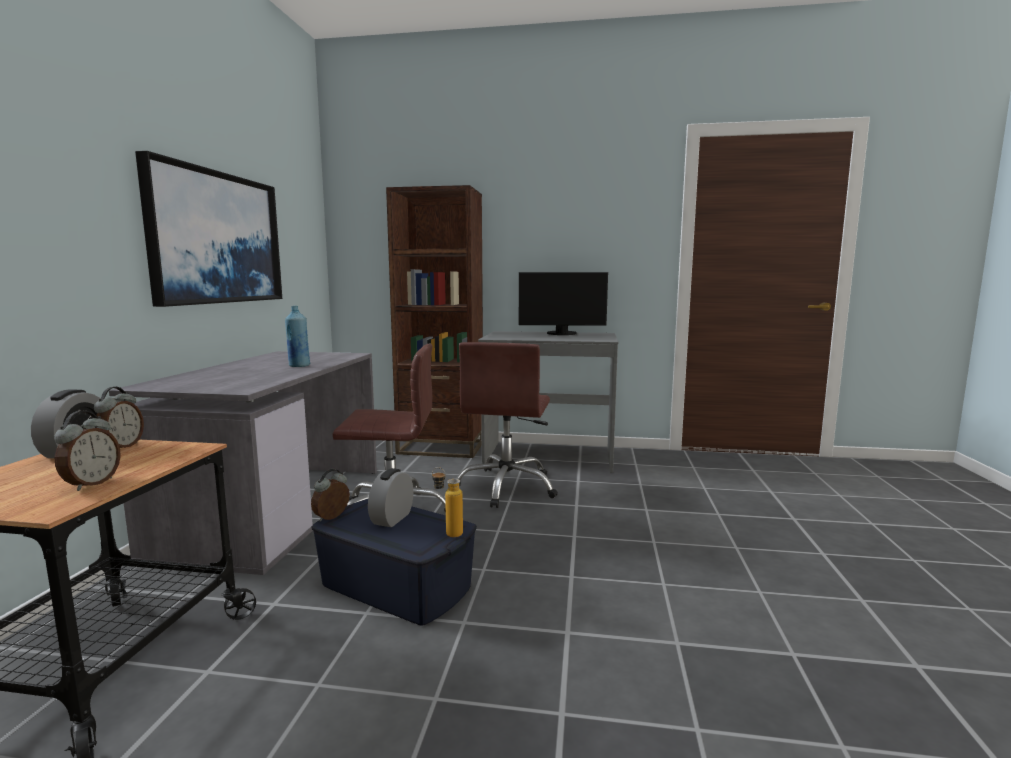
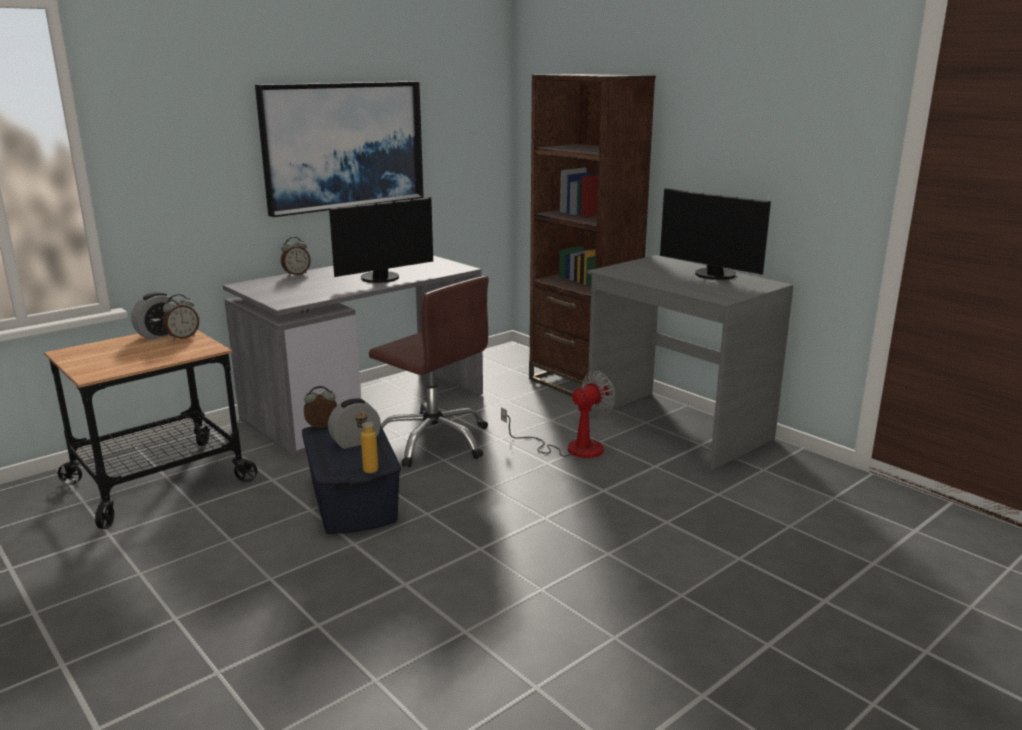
camera: 40 degrees right, 10 degrees up
alarm clock [54,411,121,491] -> alarm clock moved to [281,237,311,276]
blue bottle [285,306,310,367] -> monitor [329,197,433,283]
brown office chair [457,342,558,508] -> fan [501,370,616,458]

